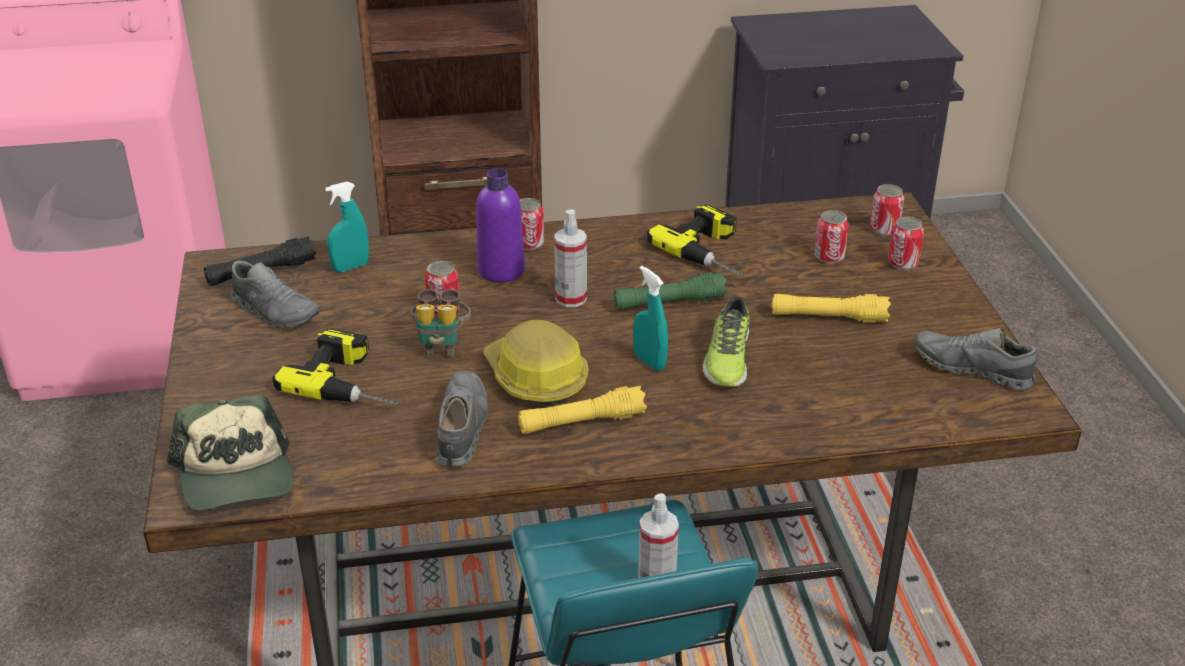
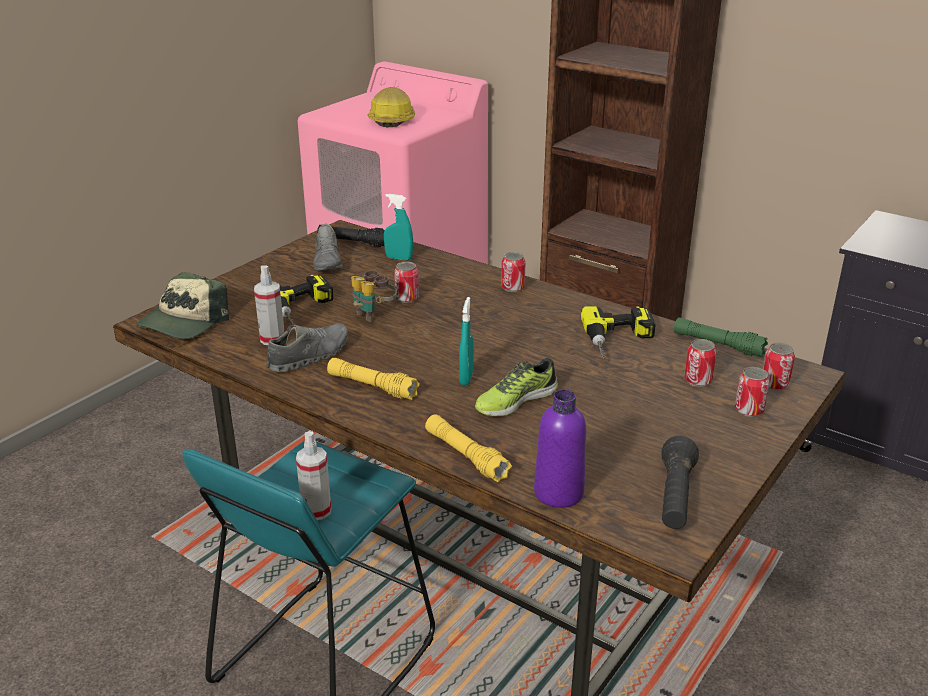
camera: 45 degrees right, 5 degrees down
purple bottle [476,168,525,283] -> purple bottle moved to [534,390,586,508]
hard hat [483,320,589,405] -> hard hat moved to [368,87,415,128]
spray bottle [554,210,587,307] -> spray bottle moved to [254,265,285,345]
green flashlight [614,273,728,310] -> green flashlight moved to [674,318,768,357]
yellow flashlight [772,294,891,323] -> yellow flashlight moved to [425,414,512,482]
grey shoe [915,328,1037,390] -> black flashlight [662,436,699,529]

